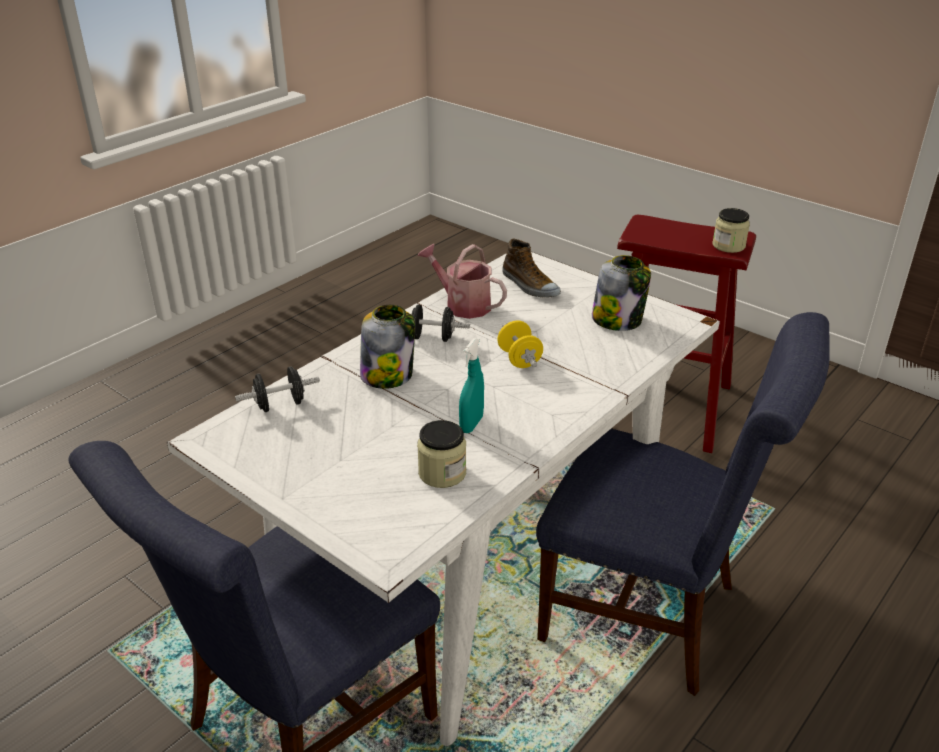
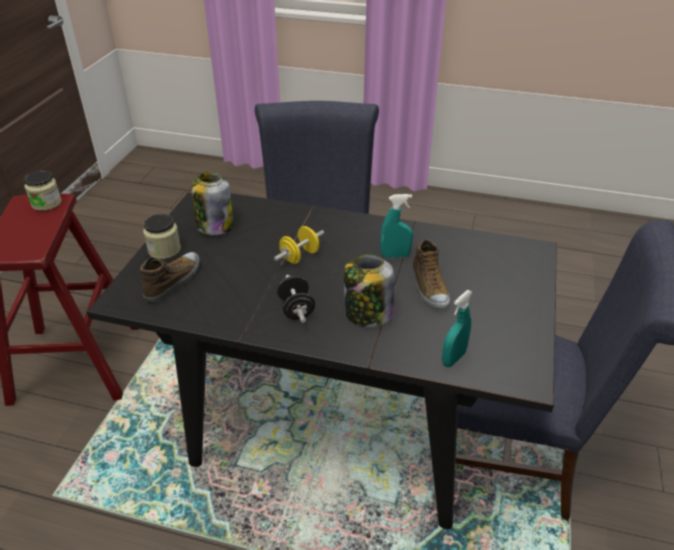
camera: 115 degrees left, 5 degrees up
white dining table [167,252,720,746] -> black dining table [87,189,557,529]
black dumbbell [235,367,320,412] -> turquoise spray bottle [442,290,473,367]
watering can [417,244,507,319] -> none
jar [417,420,466,488] -> jar moved to [143,214,181,259]
none -> shoe [412,239,450,309]

